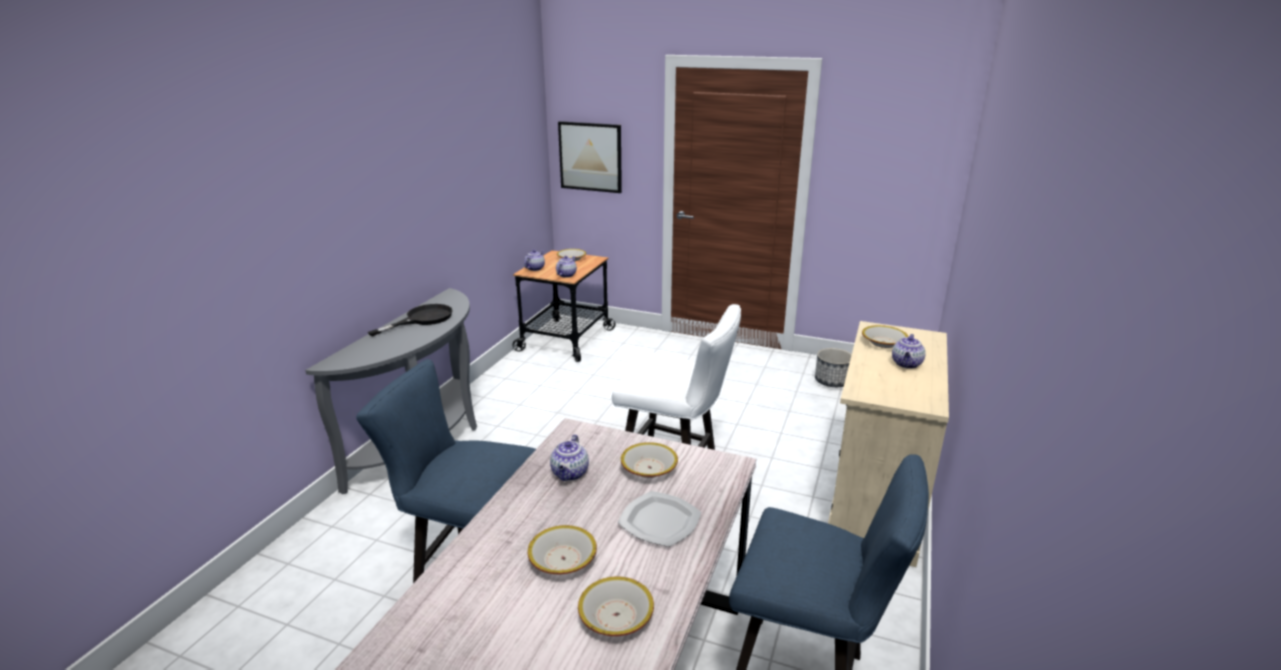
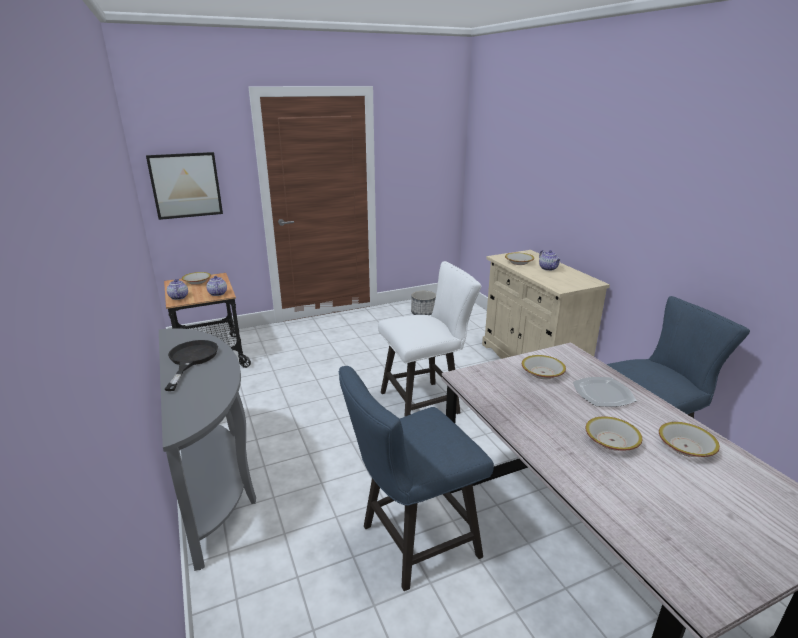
camera: 45 degrees left, 0 degrees up
teapot [550,434,589,481] -> none

